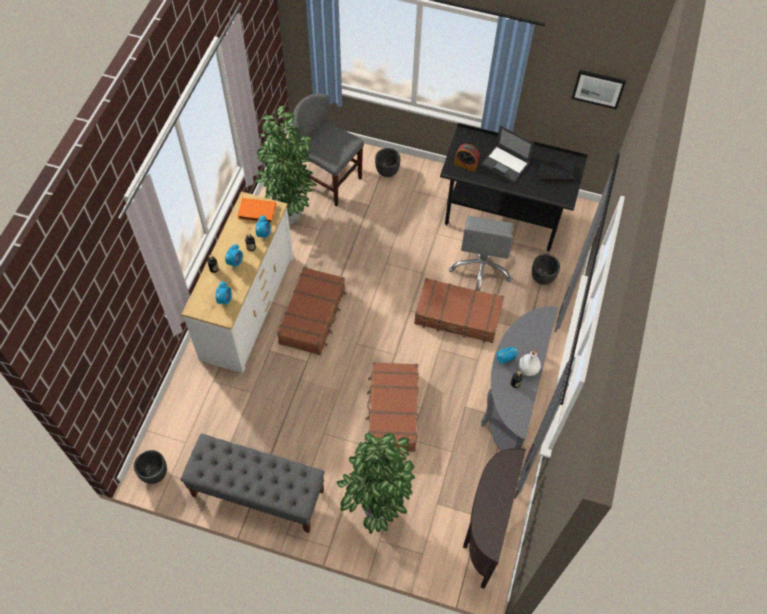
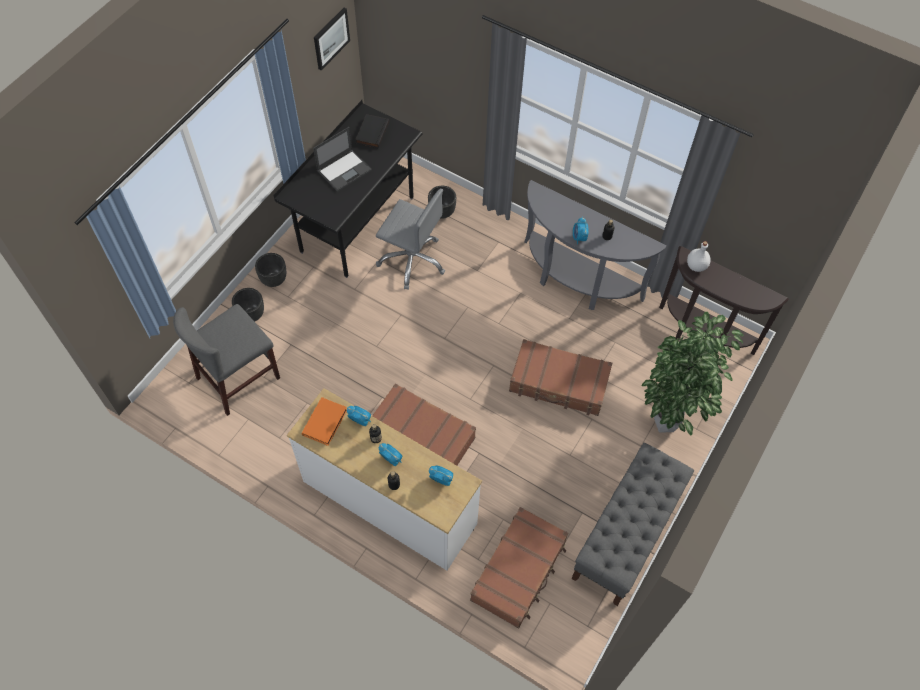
camera: 75 degrees left, 0 degrees up
black planter [134,450,167,484] -> black planter moved to [255,253,286,287]
potted plant [255,106,317,225] -> none
brown suitcase [414,278,504,343] -> brown suitcase moved to [470,507,568,628]
alarm clock [455,144,480,172] -> none
white bottle [519,350,541,376] -> white bottle moved to [687,241,711,272]

